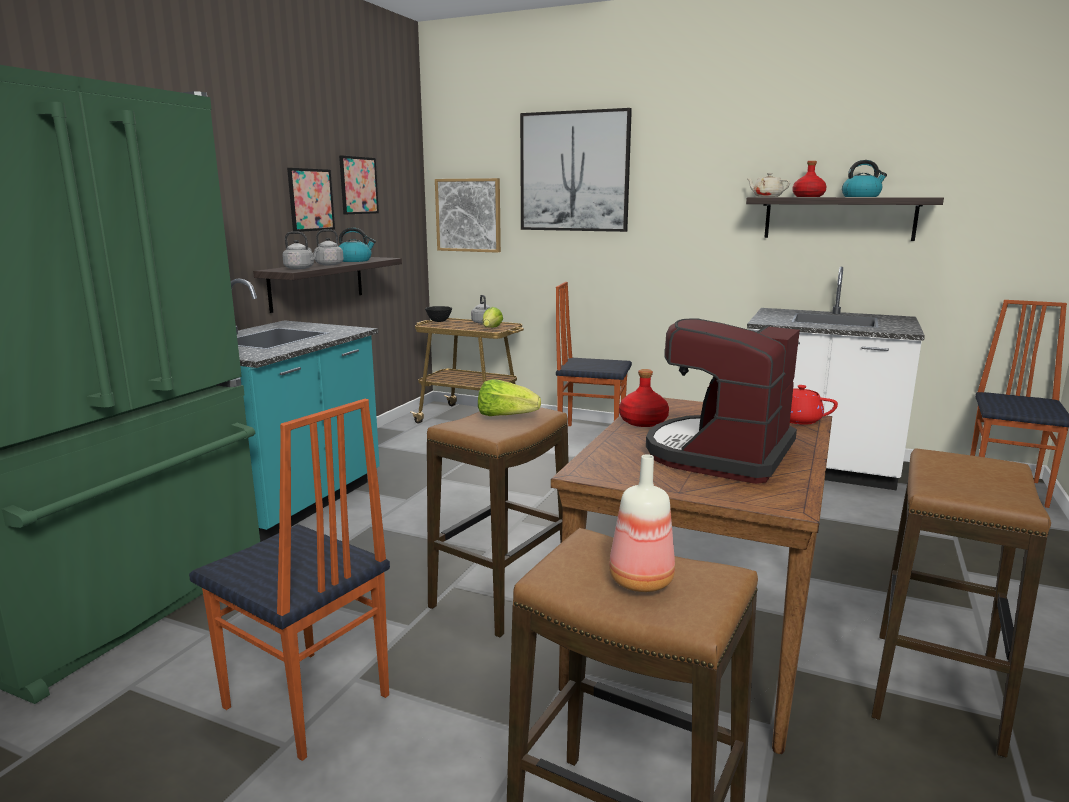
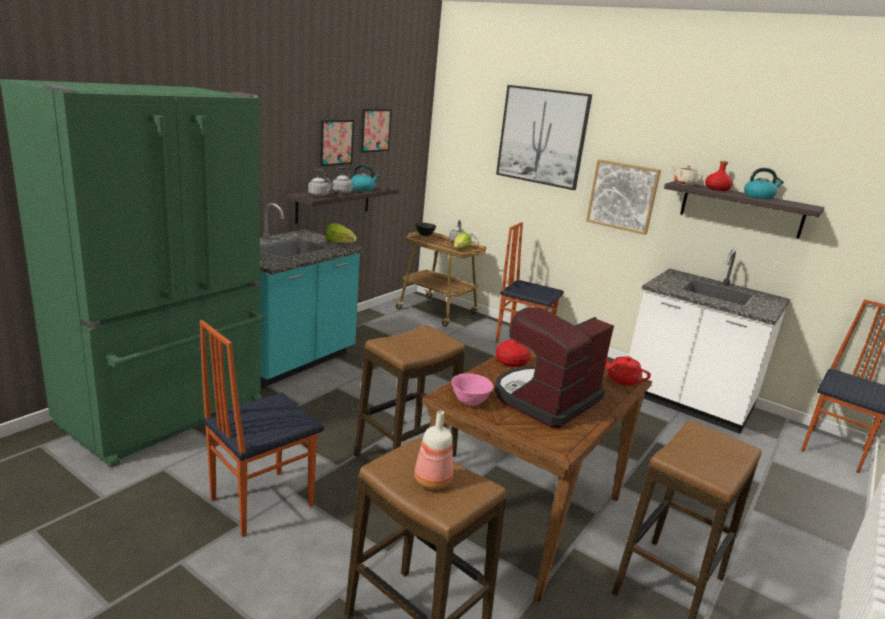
camera: 10 degrees right, 5 degrees up
chair [189,399,390,761] -> chair turned 90 degrees clockwise [200,320,324,537]
picture [435,178,501,253] -> picture moved to [586,159,661,235]
lettuce [478,379,541,416] -> lettuce moved to [325,223,357,243]
none -> pink bowl [451,373,494,405]

